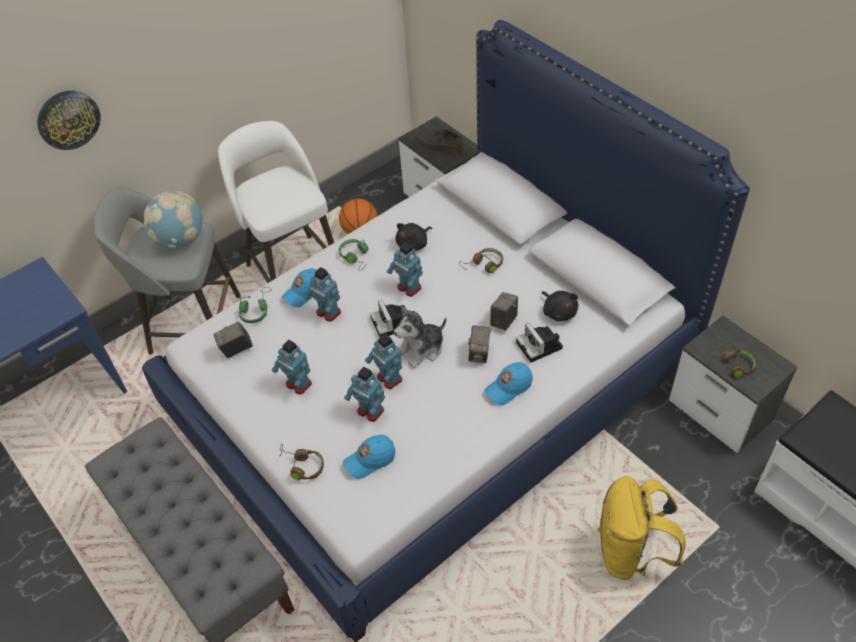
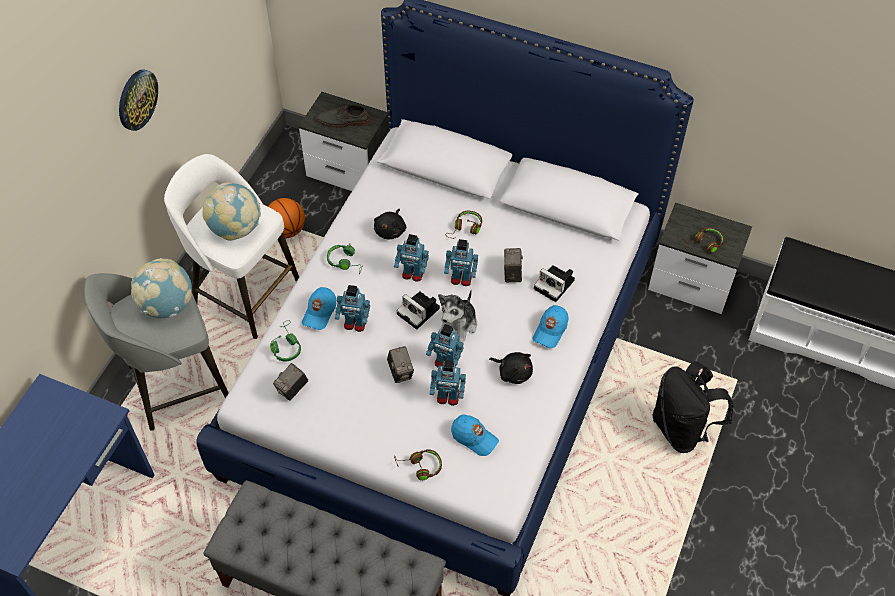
camera: 30 degrees left, 5 degrees up
wall clock [37,91,101,150] -> wall clock moved to [119,69,158,131]
toy robot [272,339,312,394] -> toy robot moved to [444,239,478,286]
blue cap [343,435,396,479] -> blue cap turned 90 degrees counterclockwise [451,414,499,456]
camera [468,325,491,363] -> camera moved to [387,346,414,383]
black plush toy [542,291,579,322] -> black plush toy moved to [489,352,533,384]
yellow backpack [598,476,686,580] -> black backpack [652,361,733,453]
none -> globe [202,182,261,241]

